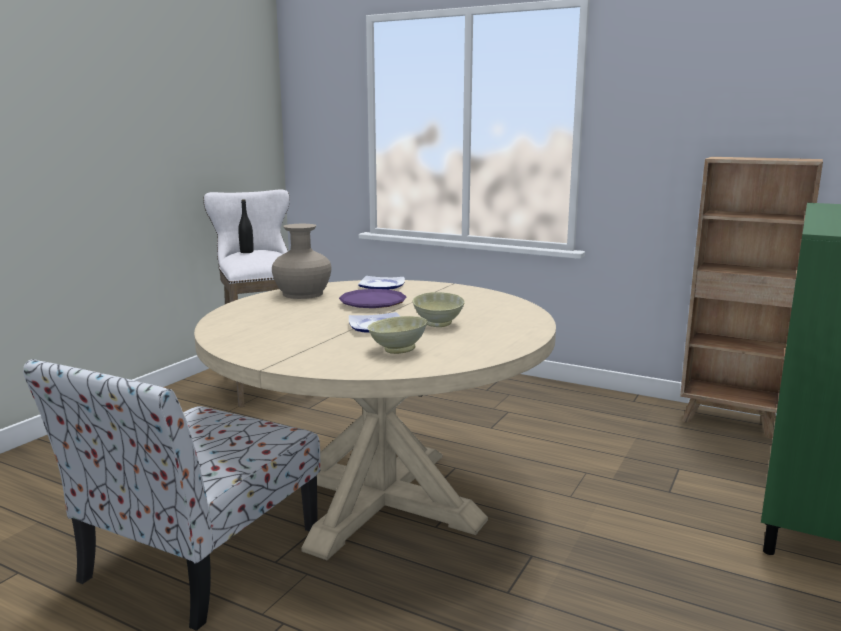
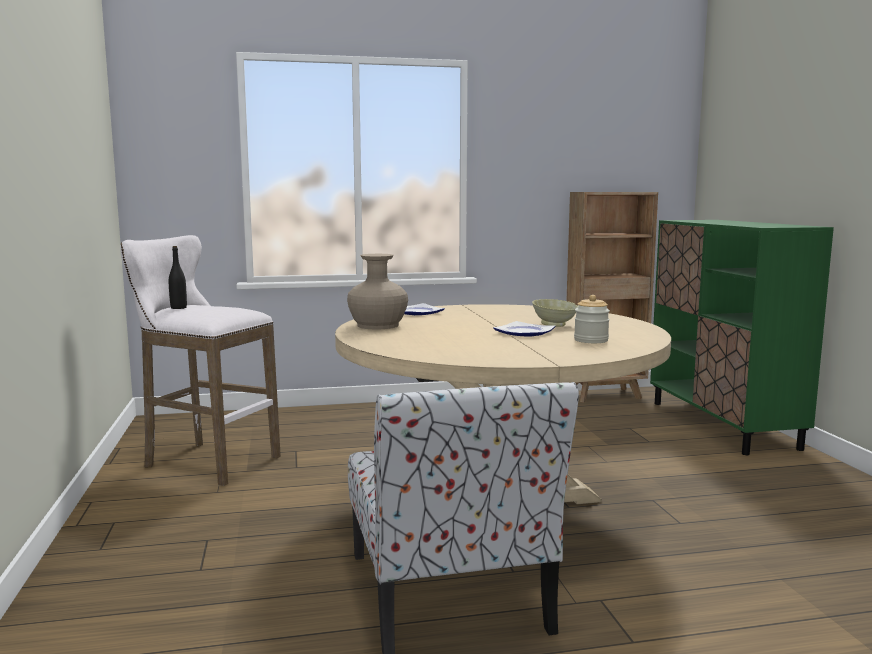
camera: 40 degrees left, 5 degrees down
purple plate [339,289,406,308] -> none
beige bowl [368,316,428,354] -> jar [574,295,610,343]

